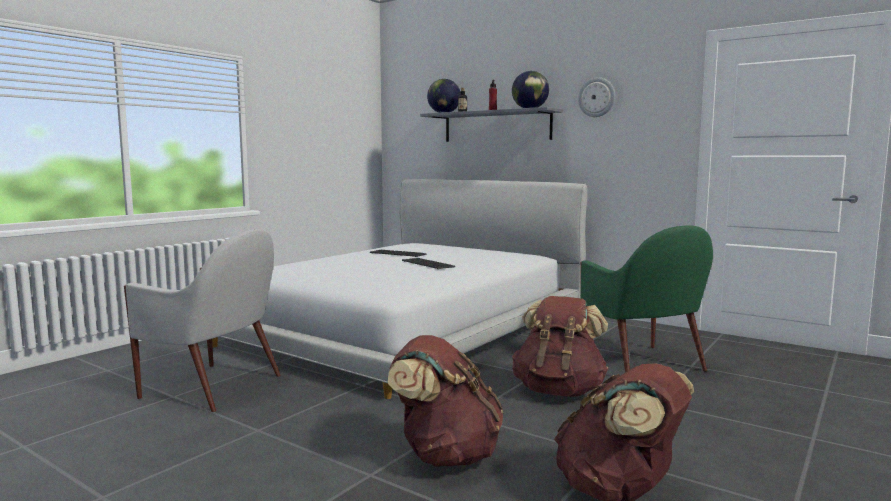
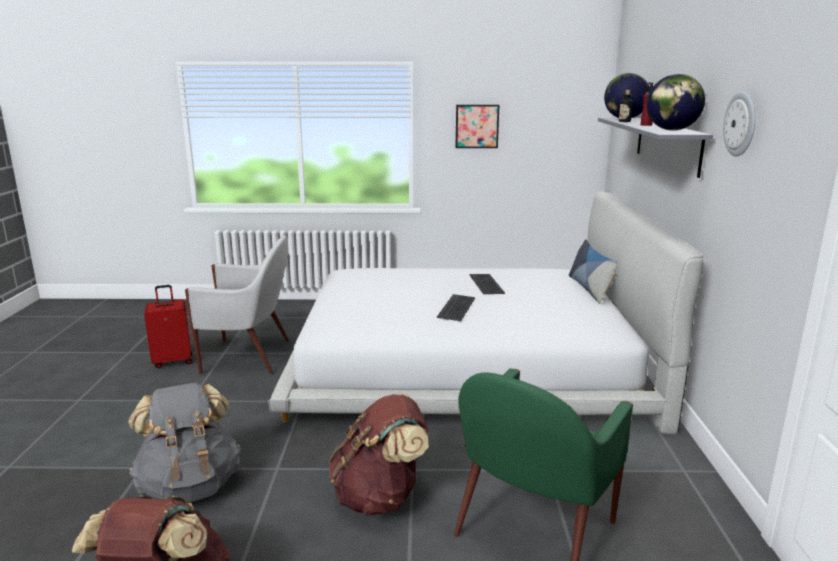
camera: 55 degrees right, 10 degrees up
white armchair [124,229,281,413] -> white armchair turned 75 degrees counterclockwise [185,236,289,374]
brown backpack [388,335,503,467] -> grey backpack [129,382,241,502]
none -> red suitcase [144,285,192,368]
none -> picture [455,105,499,148]
none -> pillow [569,239,618,304]

